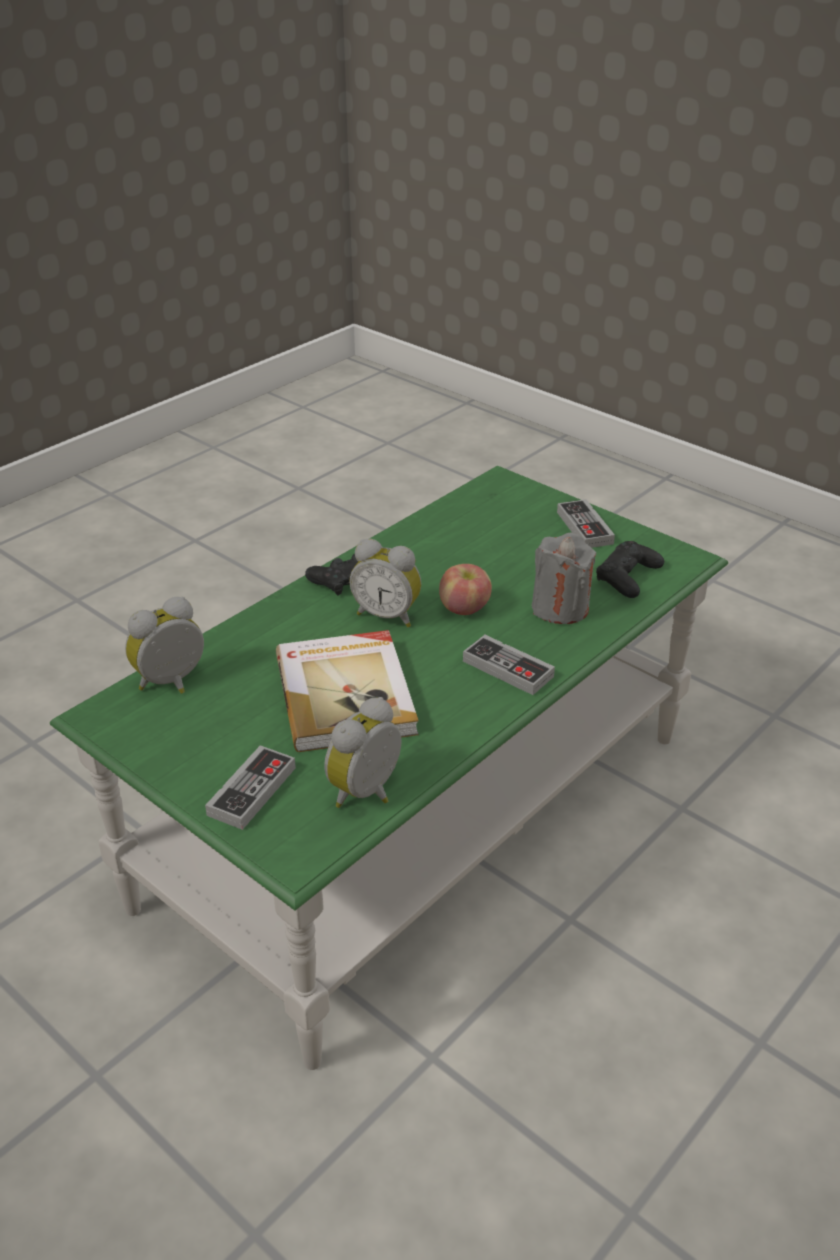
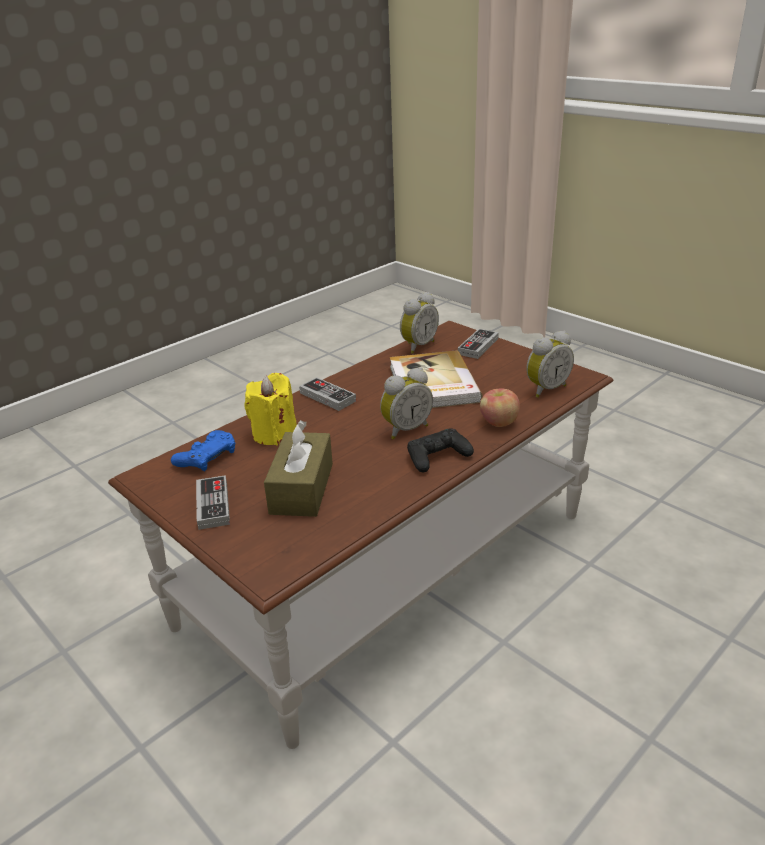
camera: 175 degrees left, 5 degrees down
green coffee table [50,466,728,1070] -> brown coffee table [108,321,614,749]
alarm clock [349,538,421,627] -> alarm clock turned 120 degrees clockwise [380,368,433,439]
apple [439,564,492,615] -> apple moved to [480,388,520,427]
grey candle [532,533,596,624] -> yellow candle [245,373,297,445]
black game controller [596,541,664,598] -> blue game controller [171,430,235,471]
none -> brown tissue box [264,420,333,517]

